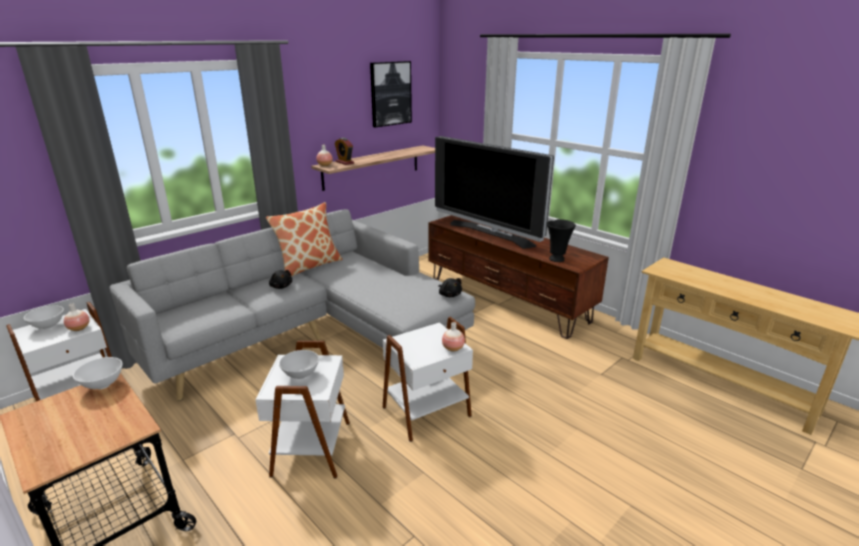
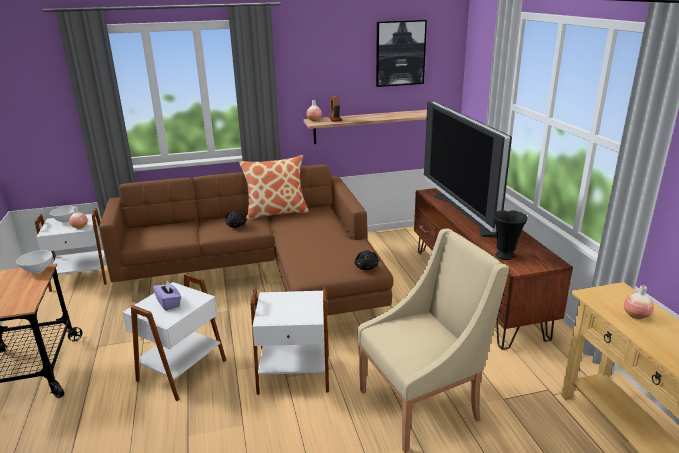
camera: 30 degrees right, 0 degrees up
grey sofa [109,209,475,401] -> brown sofa [99,164,393,318]
white bowl [279,350,319,379] -> purple tissue box [153,281,181,311]
vase [442,322,465,352] -> vase moved to [624,285,654,319]
none -> beige armchair [357,229,509,453]

